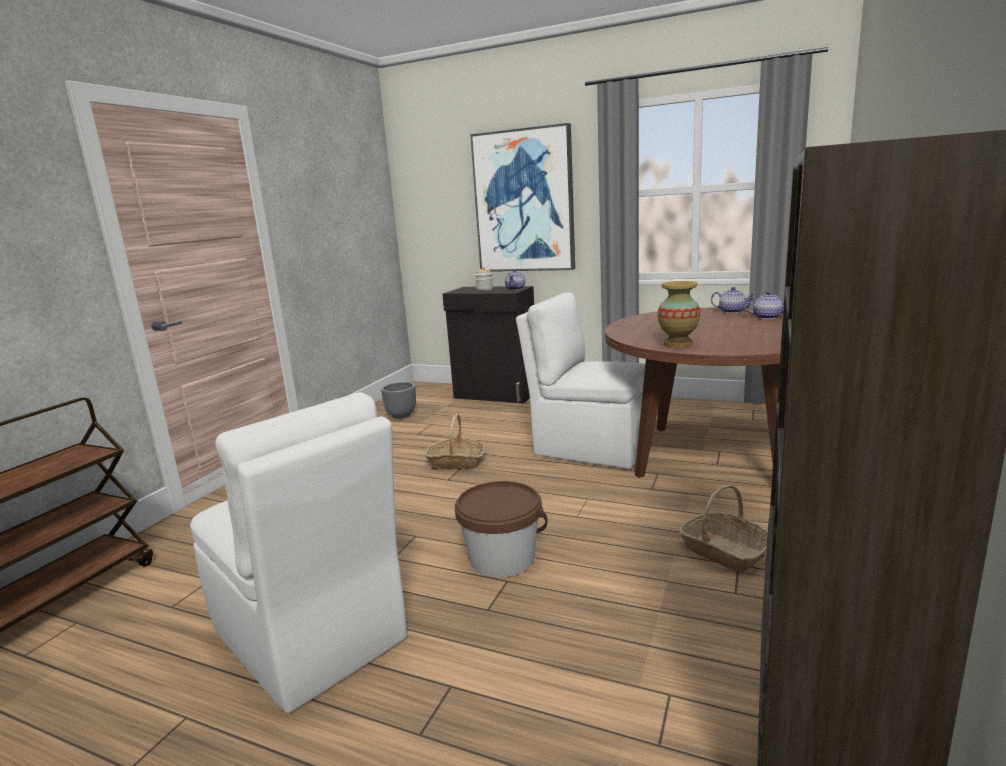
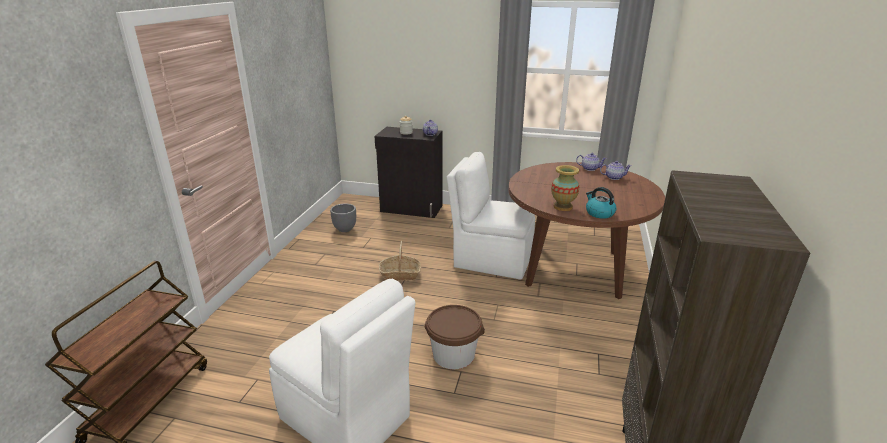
camera: 10 degrees left, 10 degrees up
picture [470,123,575,272] -> none
basket [679,485,768,572] -> none
none -> kettle [586,187,617,219]

